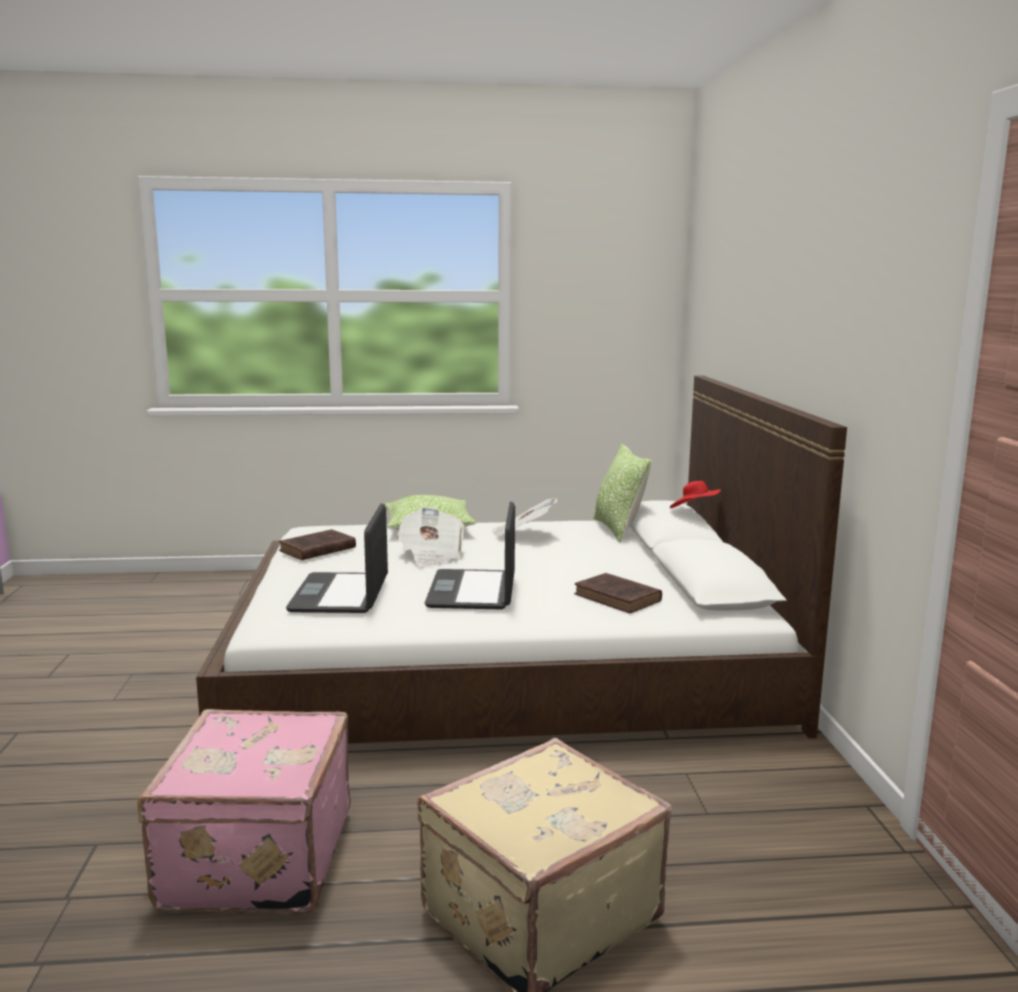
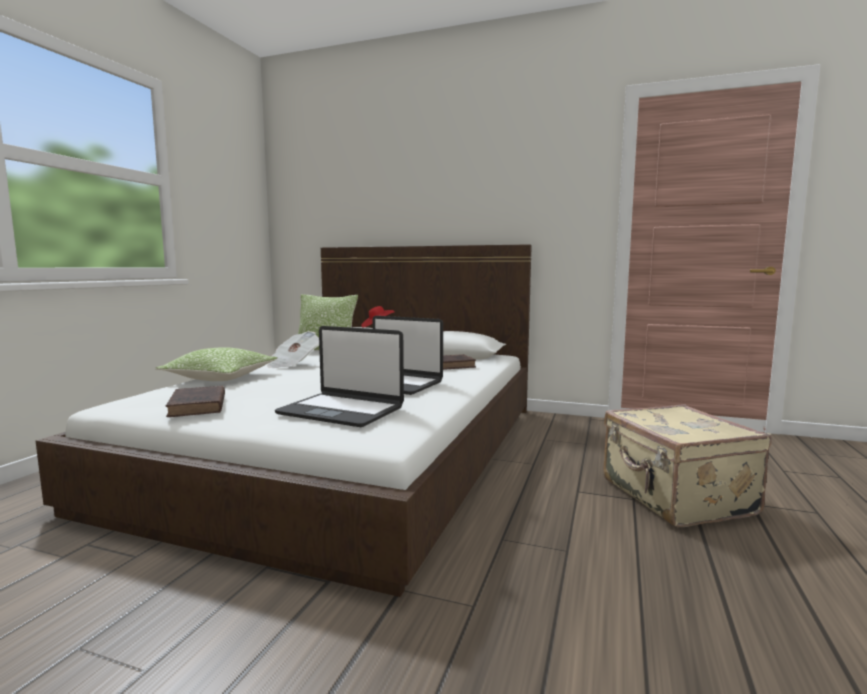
camera: 65 degrees left, 5 degrees down
pink suitcase [137,709,351,914] -> none
newspaper [397,507,464,566] -> none

